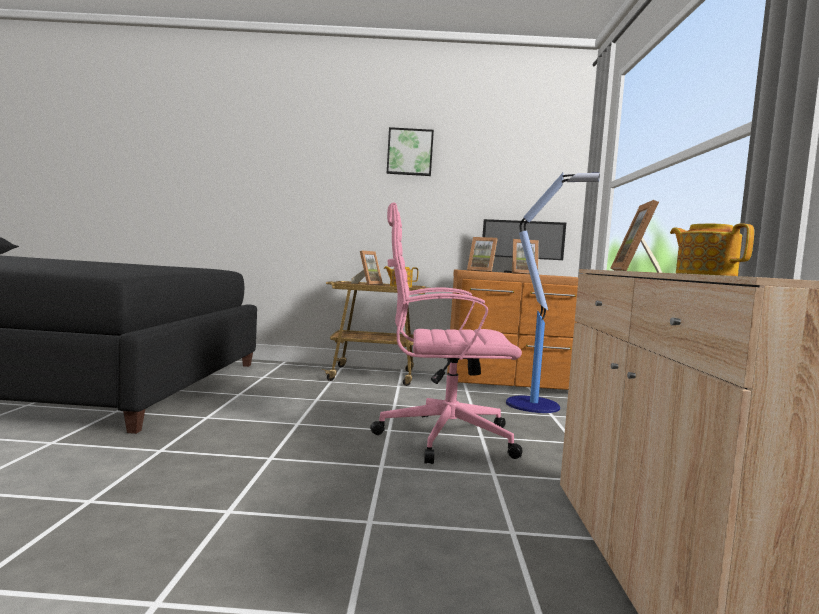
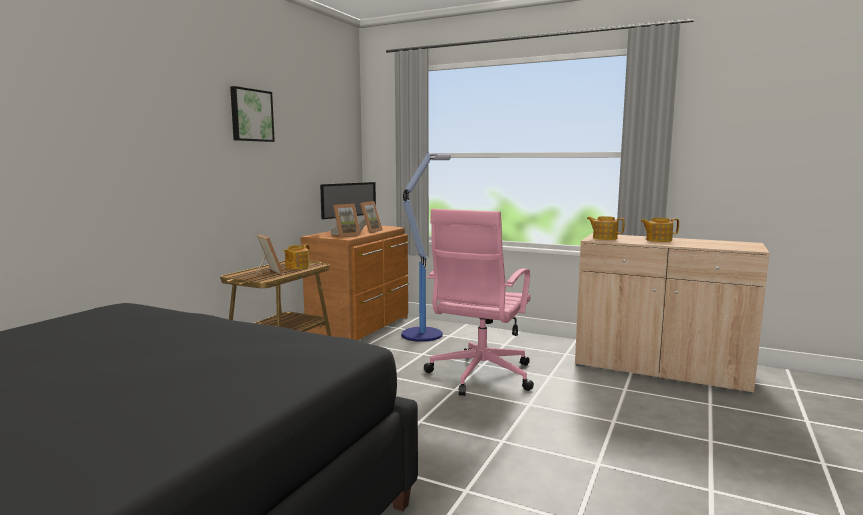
camera: 65 degrees left, 5 degrees up
picture frame [610,200,662,273] -> teapot [587,216,625,240]

